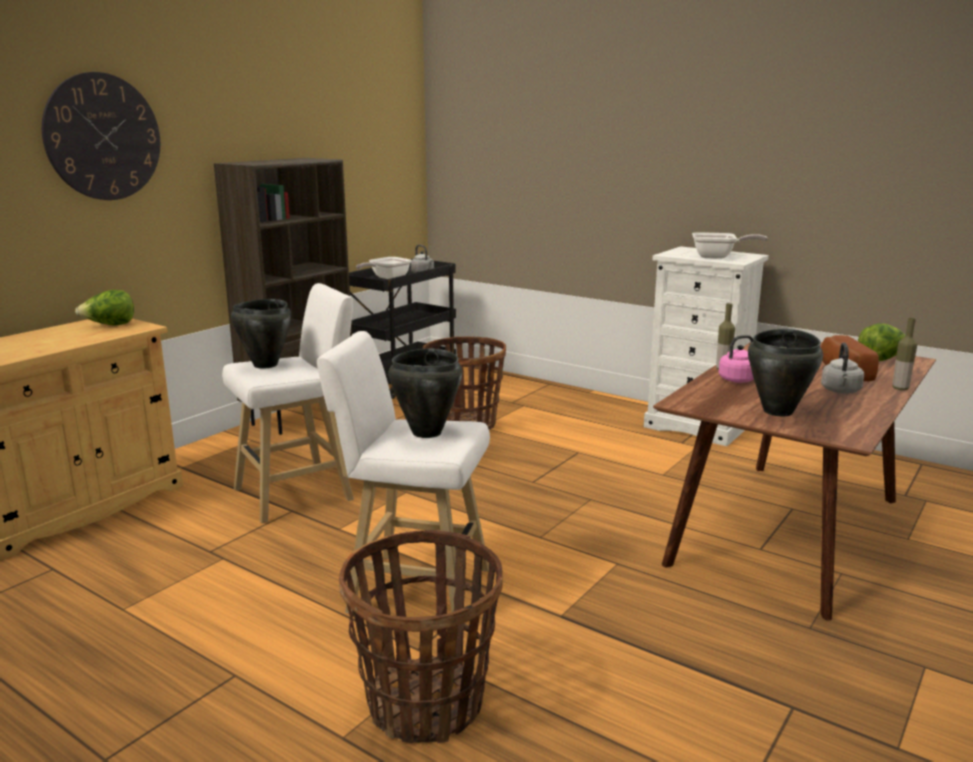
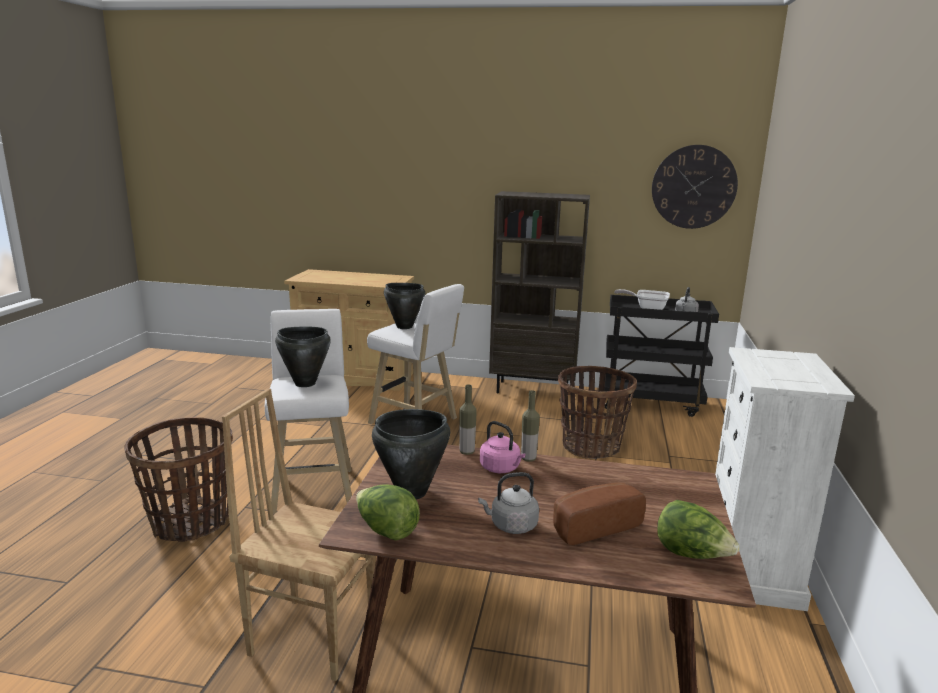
camera: 65 degrees right, 0 degrees up
wall clock [42,72,160,200] -> wall clock moved to [652,145,738,229]
lettuce [75,290,134,326] -> lettuce moved to [356,484,420,541]
frying pan [692,232,768,259] -> none
bottle [892,318,917,390] -> bottle moved to [459,384,477,455]
none -> brown chair [222,388,376,681]

